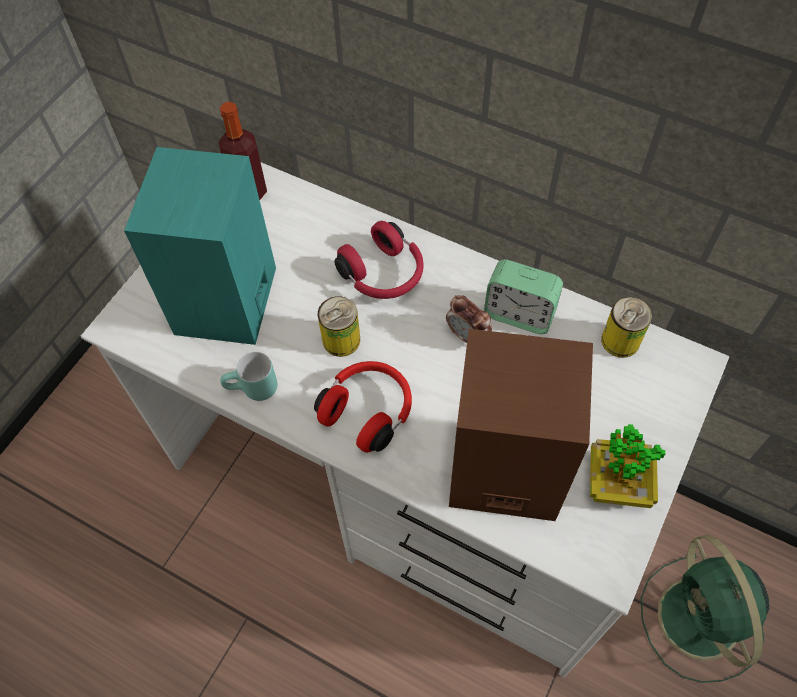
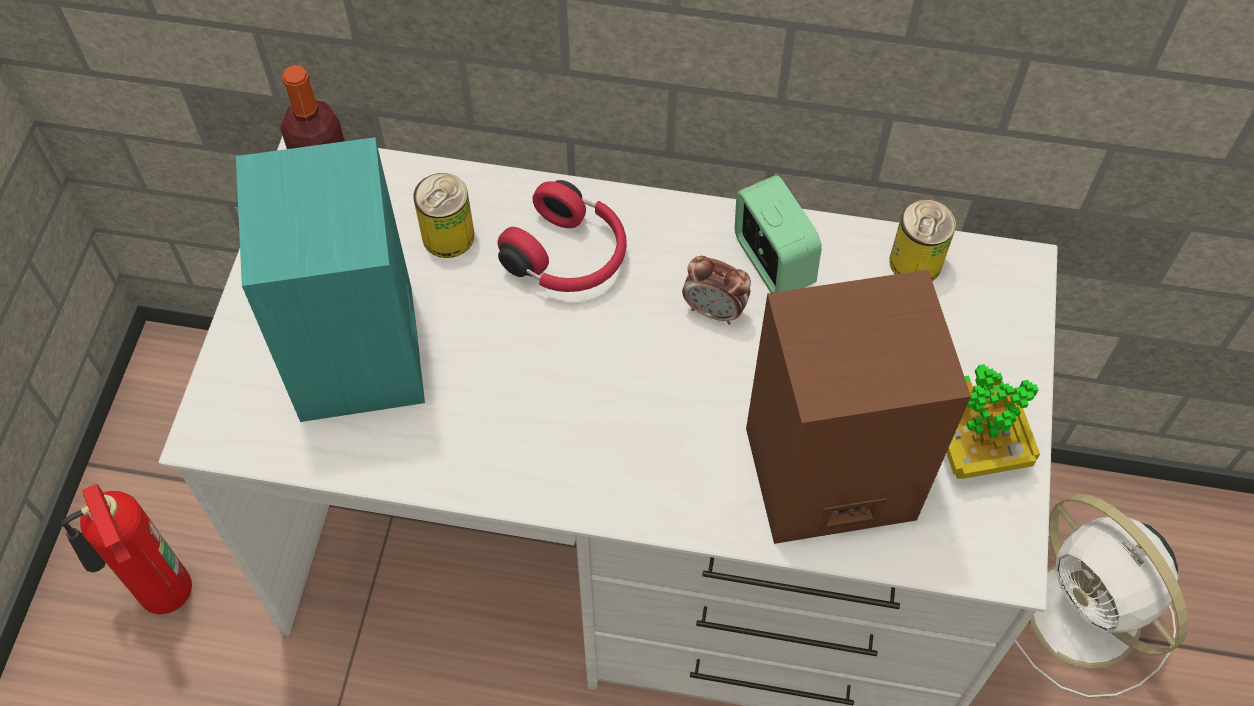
camera: 20 degrees left, 0 degrees up
turquoise mug [220,352,277,401] -> none
red headphones [314,361,412,453] -> none
can [318,296,360,357] -> can moved to [413,173,474,258]
alarm clock [484,260,563,334] -> alarm clock turned 120 degrees counterclockwise [735,175,822,293]
green fan [641,535,769,683] -> white fan [1015,494,1188,698]
none -> fire extinguisher [61,484,192,614]

